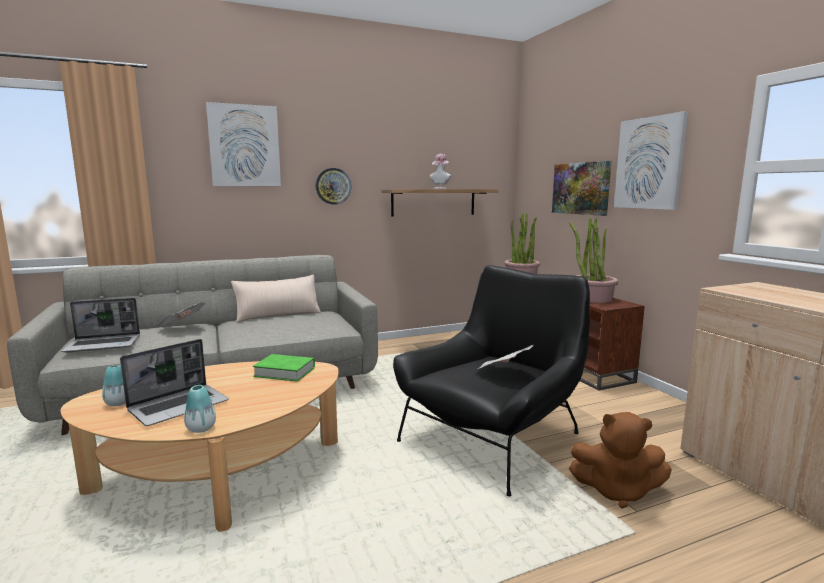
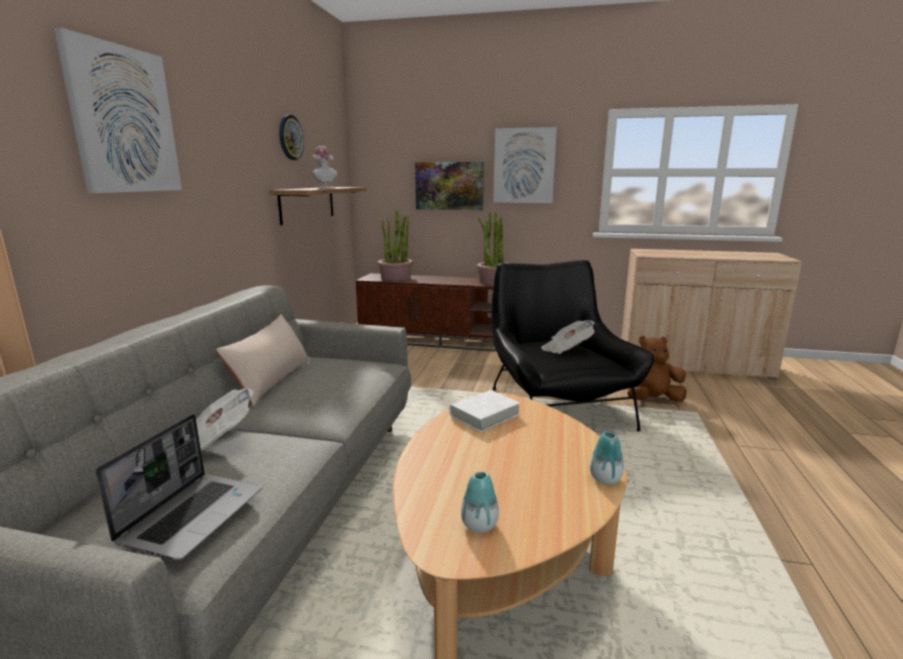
camera: 55 degrees left, 5 degrees up
laptop [120,339,229,426] -> none
green book [253,354,315,382] -> white book [450,390,520,432]
wall clock [316,168,351,205] -> wall clock moved to [279,115,304,160]
brown plush toy [569,412,672,509] -> brown plush toy turned 150 degrees counterclockwise [628,336,687,402]

